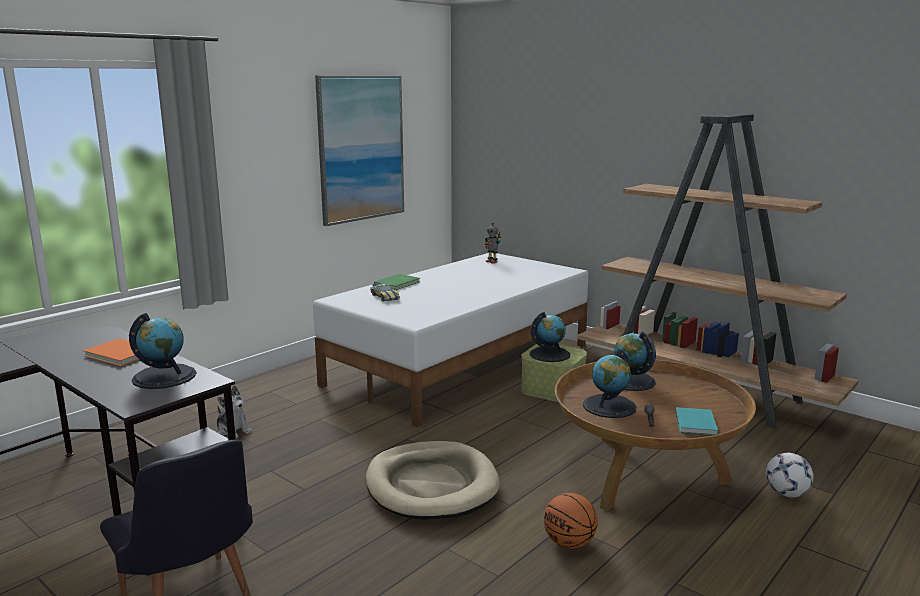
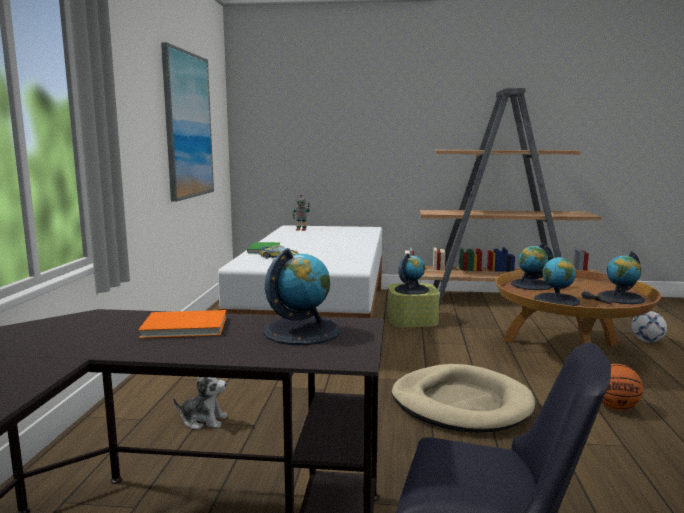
camera: 35 degrees left, 5 degrees down
turquoise book [675,407,718,435] -> globe [598,251,645,304]

